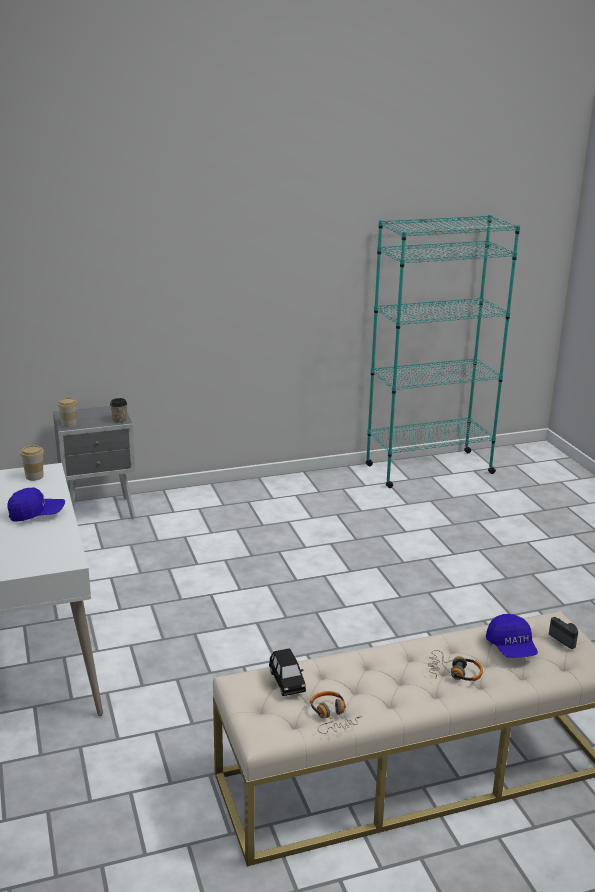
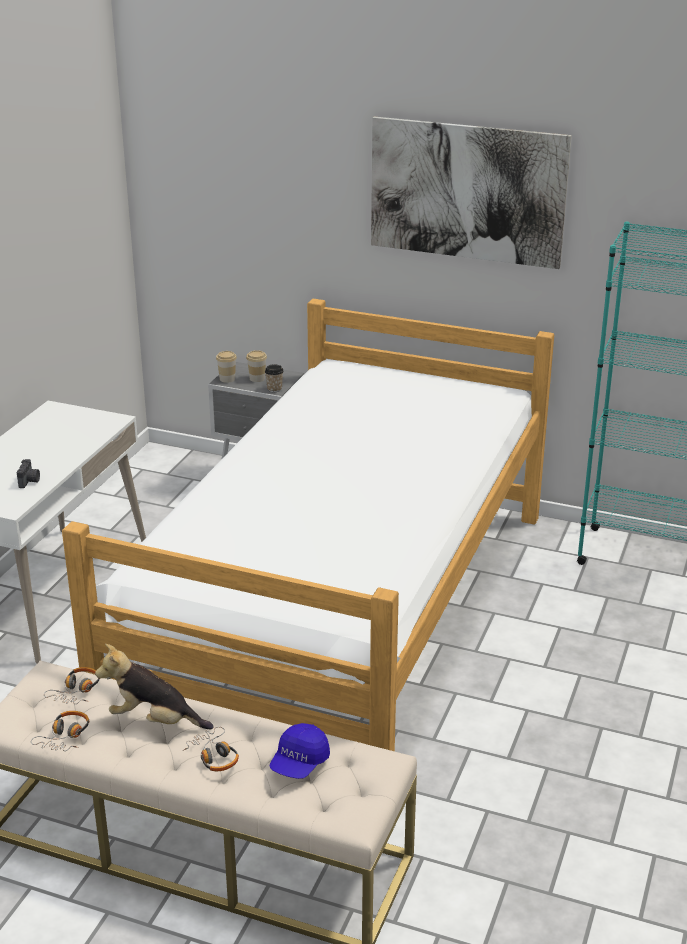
camera: 40 degrees right, 5 degrees up
blue cap [7,487,65,521] -> none
cup [20,445,44,481] -> cup moved to [246,350,267,382]
black toy car [269,648,306,696] -> headphones [44,667,100,704]
camera [549,617,578,649] -> camera moved to [17,459,40,488]
none -> bed [62,299,554,751]
none -> plush toy [95,644,213,729]
none -> picture [371,117,572,269]

